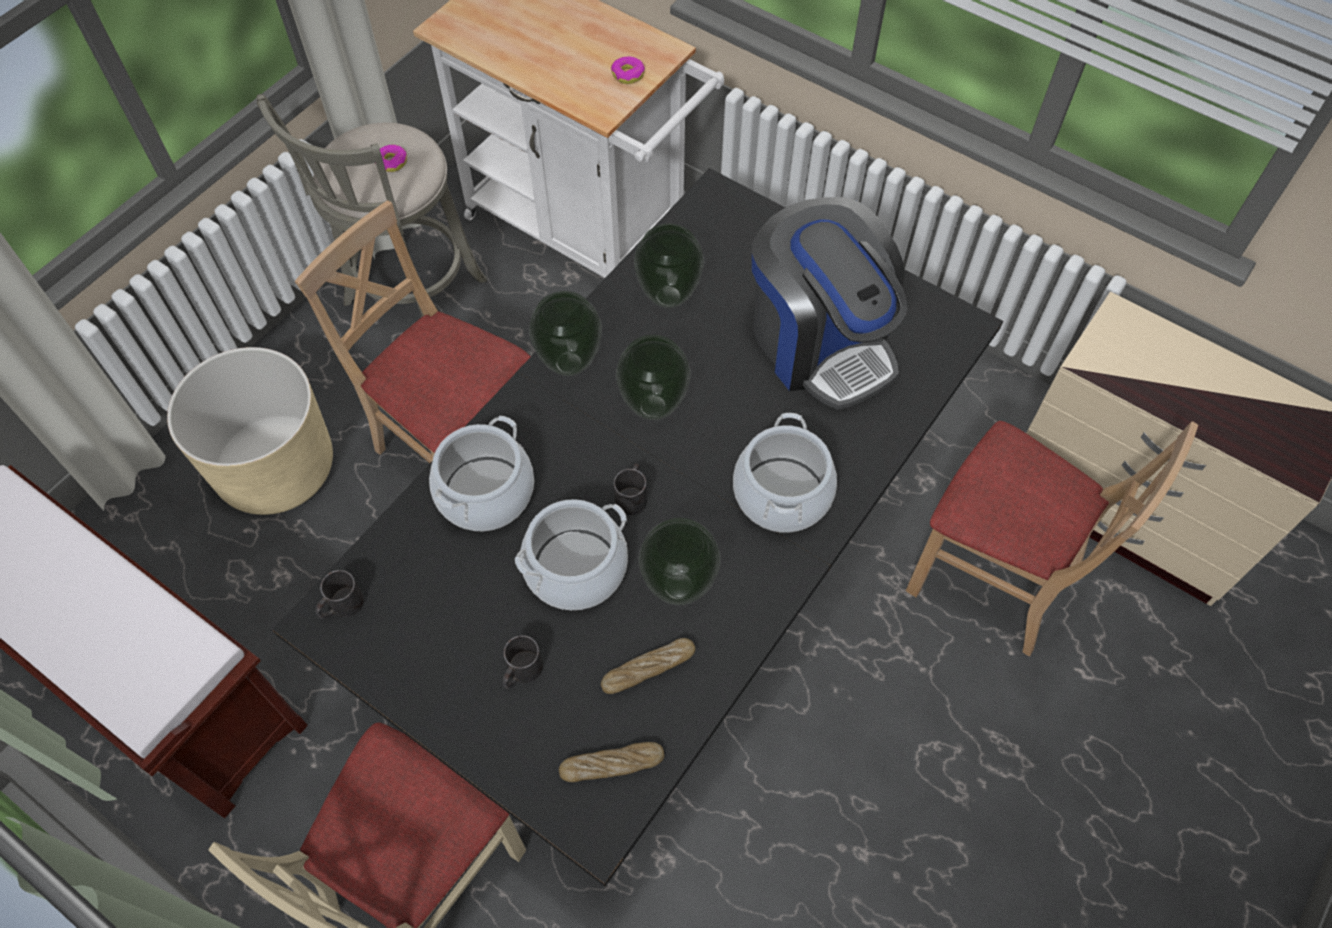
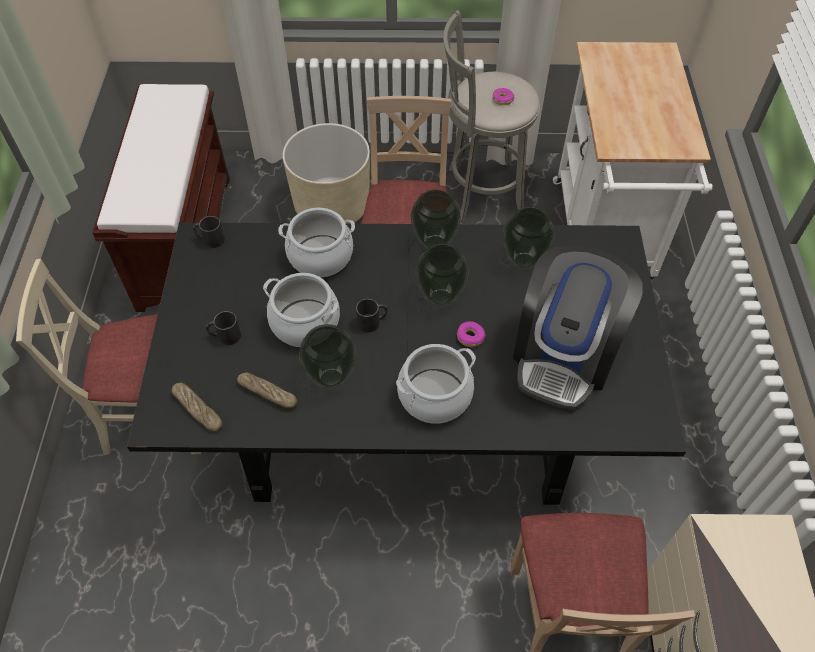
camera: 55 degrees right, 5 degrees down
donut [611,57,645,84] -> donut moved to [457,321,485,347]

